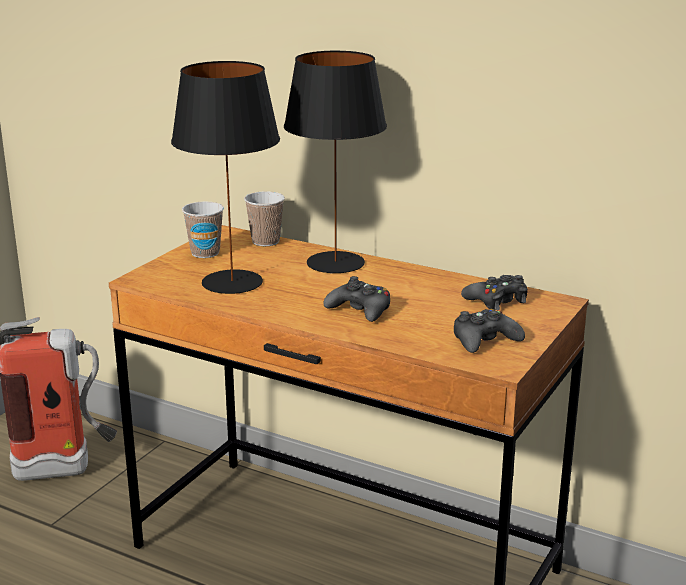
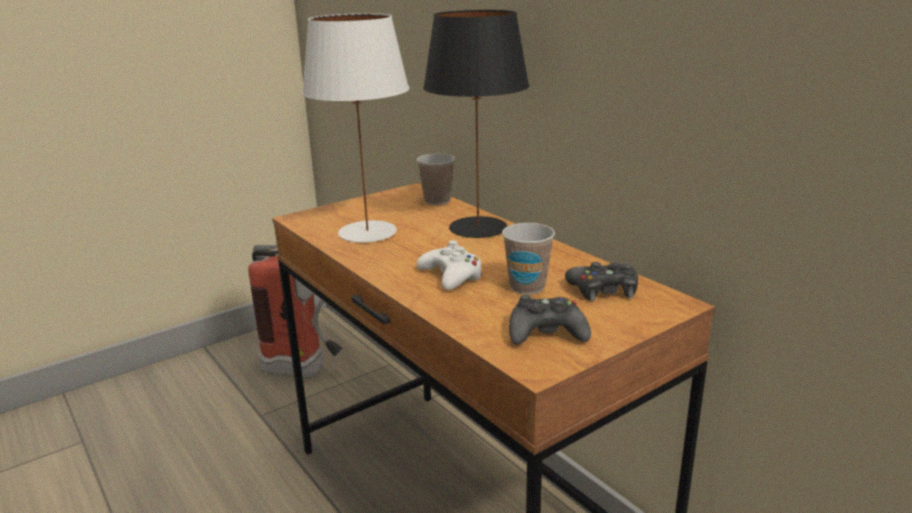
camera: 25 degrees right, 0 degrees up
black table lamp [171,61,280,294] -> white table lamp [302,13,410,243]
cup [182,202,224,258] -> cup moved to [502,223,555,294]
black game controller [324,276,390,322] -> white game controller [417,240,483,290]

